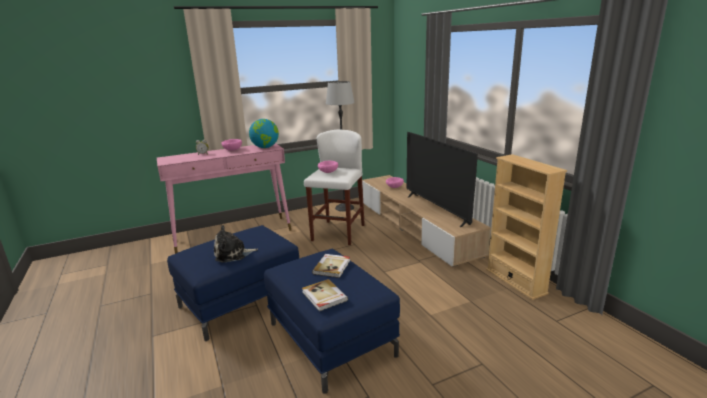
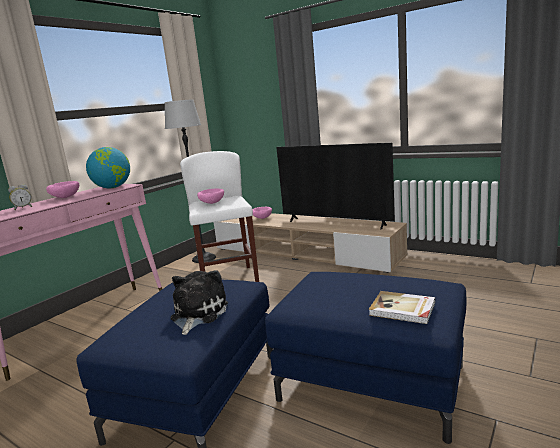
camera: 30 degrees left, 5 degrees down
plush toy [214,225,258,263] -> plush toy turned 150 degrees clockwise [171,270,228,335]
book [312,254,350,278] -> none
beige bookcase [486,154,567,300] -> none

